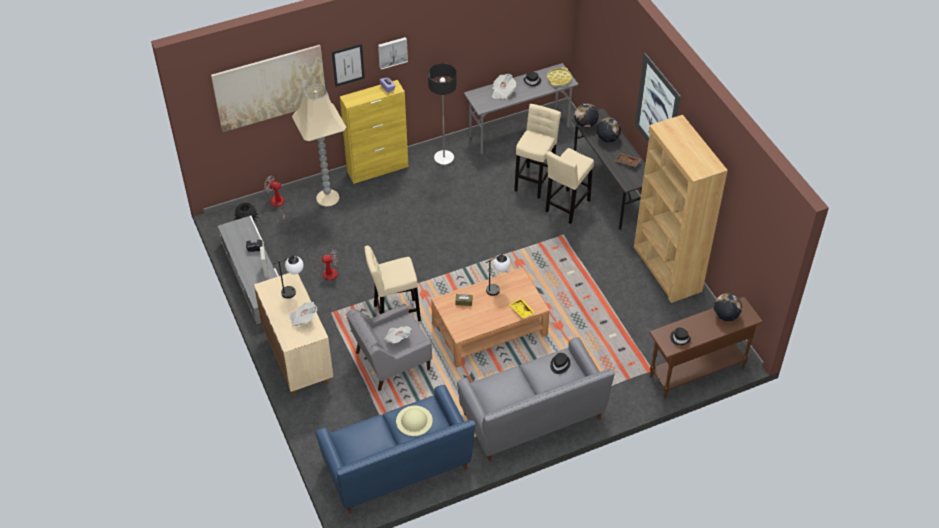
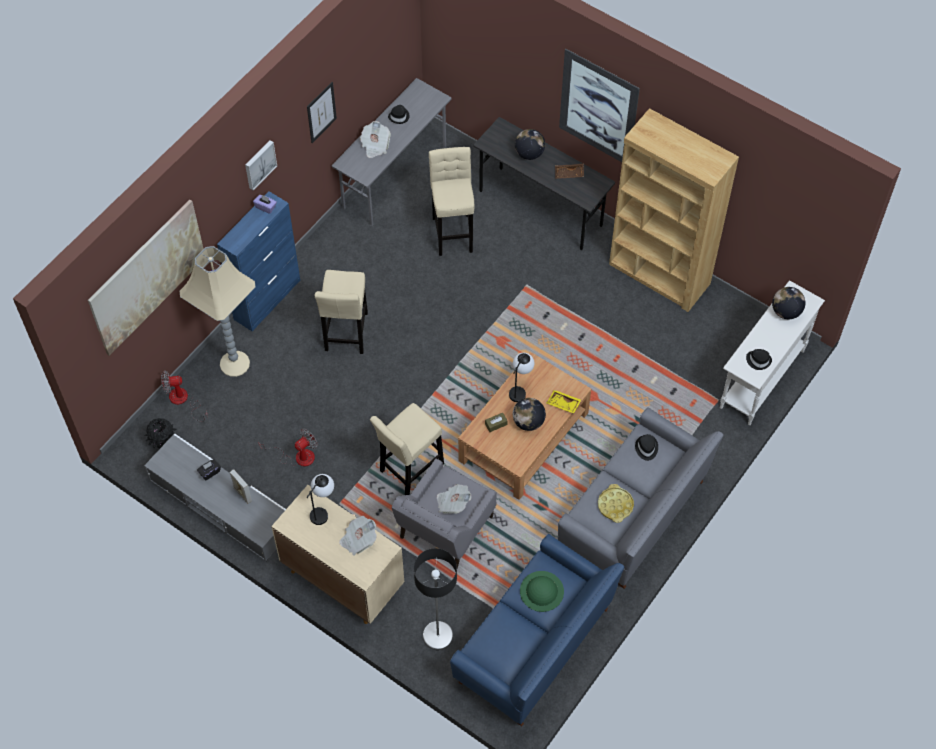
camera: 30 degrees left, 10 degrees up
picture [332,44,365,87] -> picture moved to [307,82,337,143]
yellow cabinet [340,80,408,184] -> blue cabinet [217,191,300,331]
beige hat [396,406,433,436] -> green hat [520,571,564,612]
floor lamp [428,63,457,166] -> floor lamp moved to [414,548,457,650]
beige stool [545,148,594,224] -> beige stool moved to [315,270,368,354]
yellow tray [547,67,572,86] -> yellow tray moved to [598,484,634,523]
globe [574,104,599,128] -> globe moved to [513,398,546,431]
brown console table [649,297,763,398] -> white console table [720,280,825,425]

